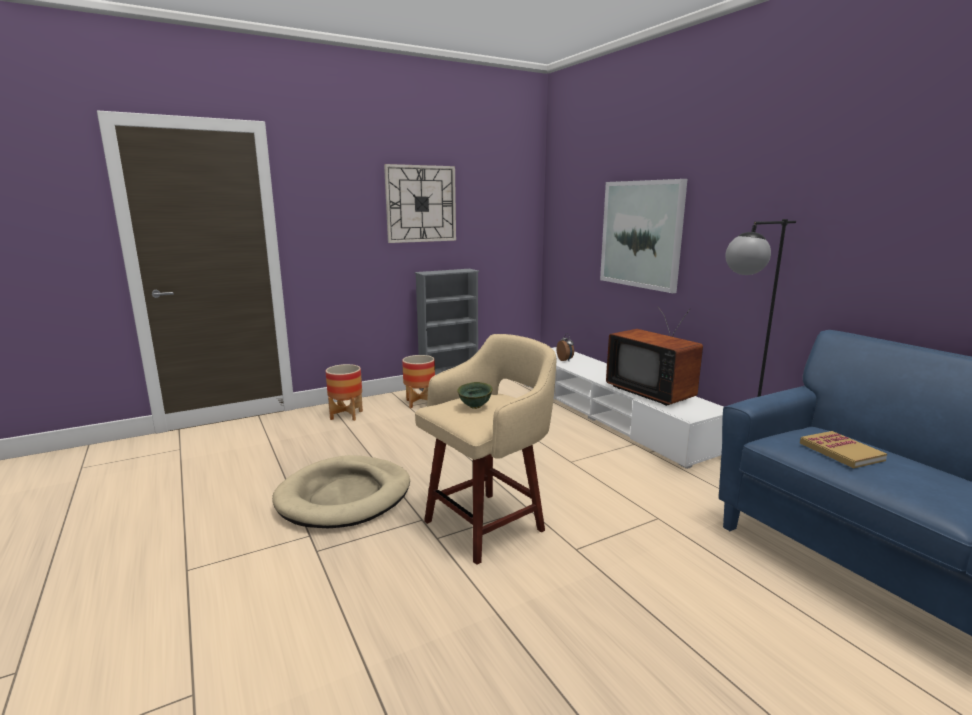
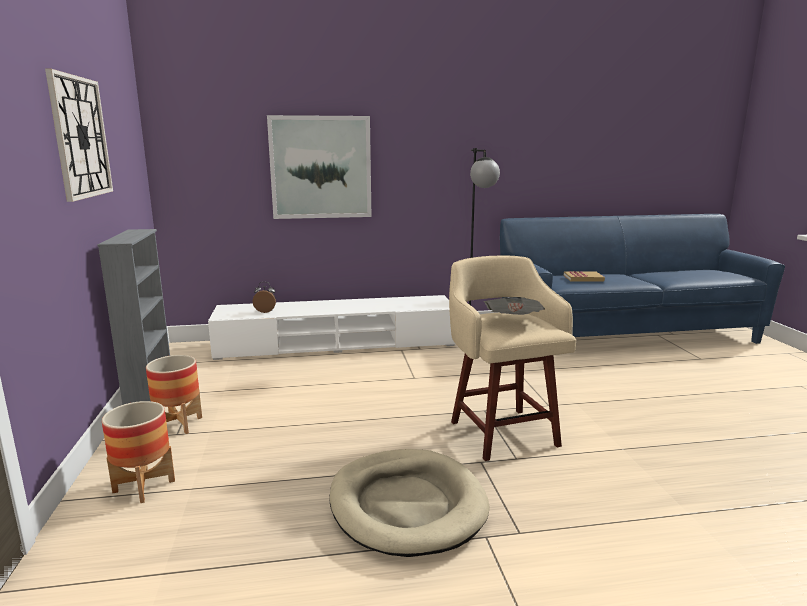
camera: 70 degrees left, 0 degrees up
green bowl [457,382,493,409] -> newspaper [484,297,545,315]
television [606,306,703,406] -> none

